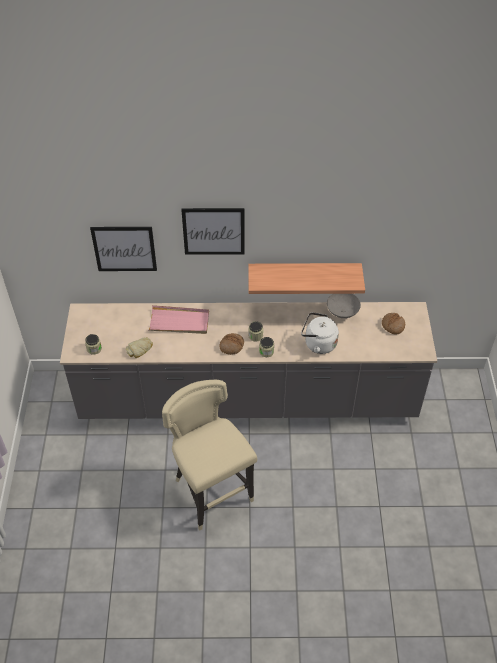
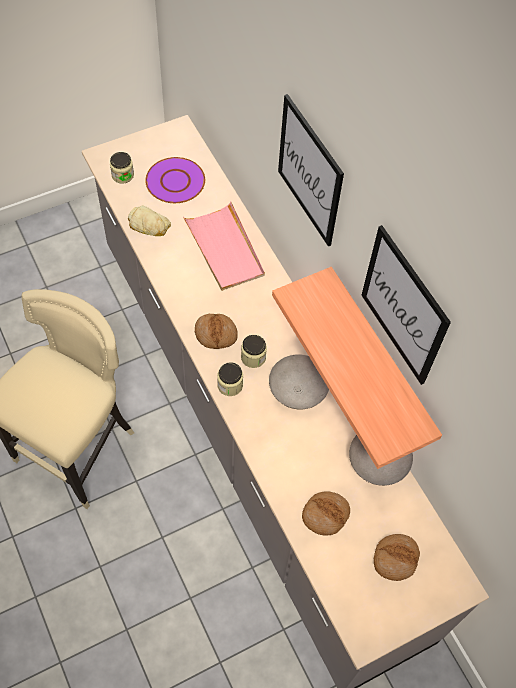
camera: 60 degrees right, 10 degrees up
picture [90,227,157,271] -> picture moved to [362,225,451,385]
white kettle [301,312,339,354] -> none
none -> purple plate [145,157,205,203]
none -> grey bowl [269,354,329,409]
none -> bread [302,491,350,535]

